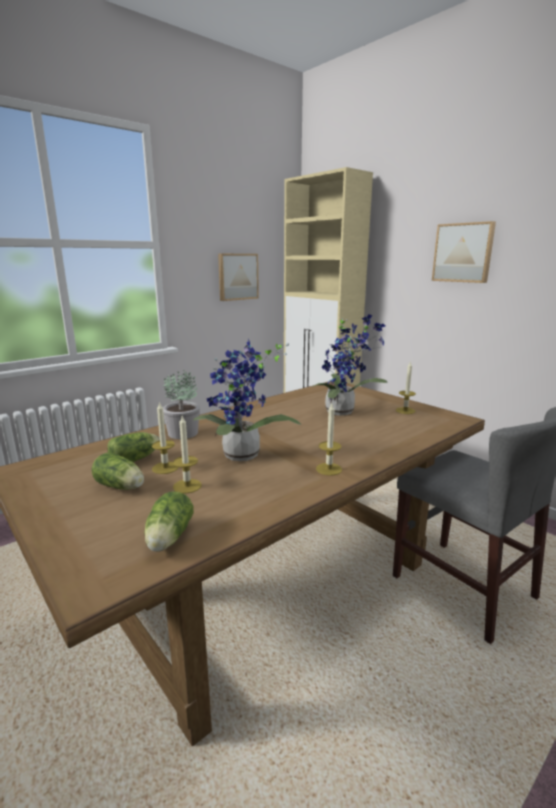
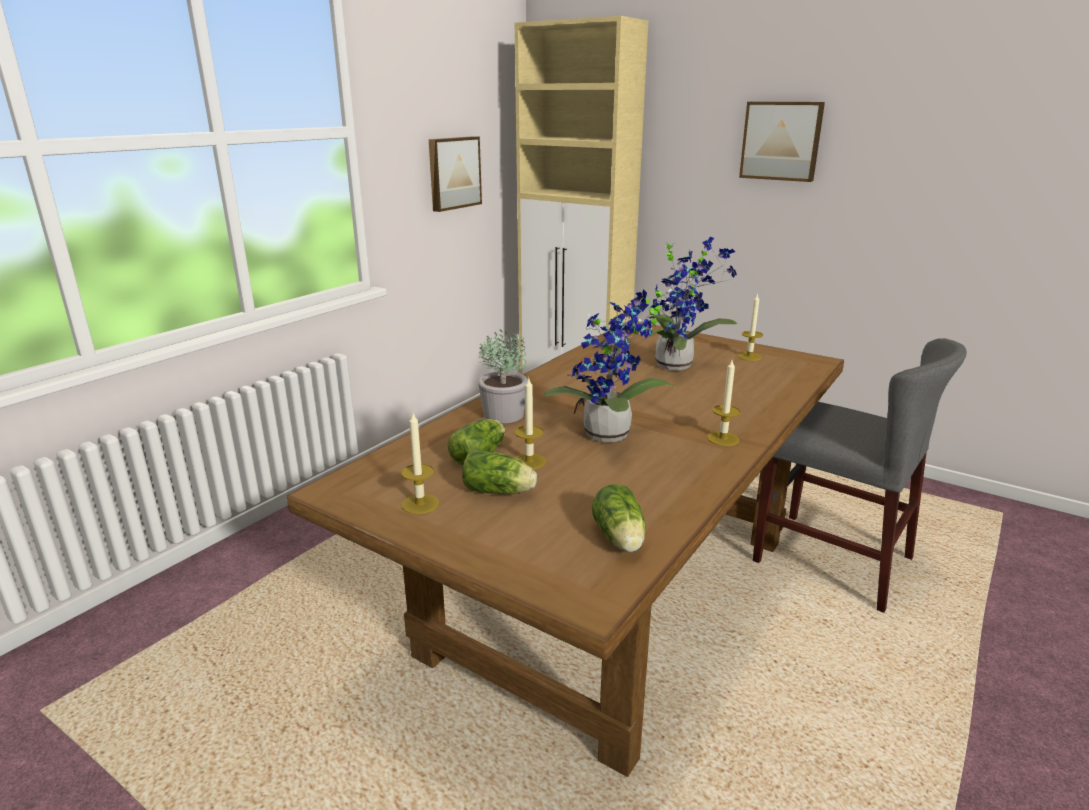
camera: 15 degrees left, 5 degrees up
candle [173,416,202,493] -> candle moved to [401,413,439,514]

